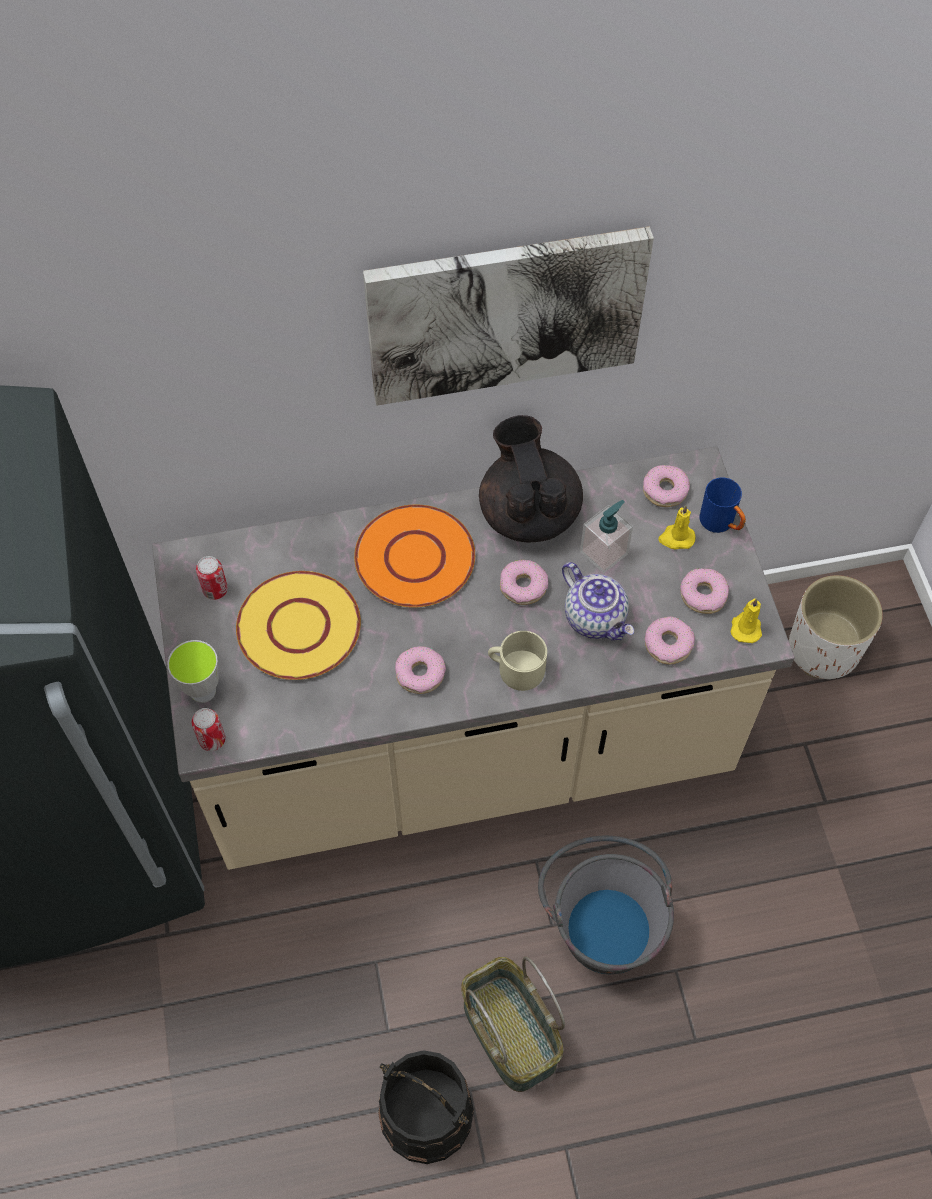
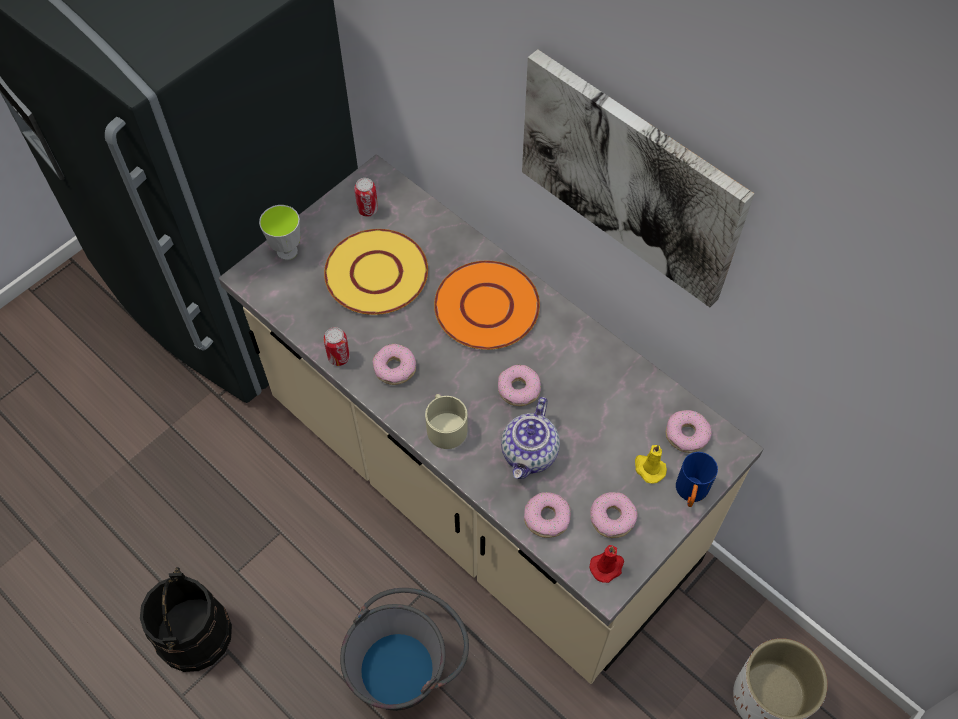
camera: 55 degrees right, 0 degrees up
can [192,708,226,751] -> can moved to [323,327,350,366]
basket [461,957,565,1092] -> none
black teapot [479,415,583,542] -> none
soap dispenser [580,500,633,573] -> none
yellow candle [731,598,762,643] -> red candle [590,545,624,583]

